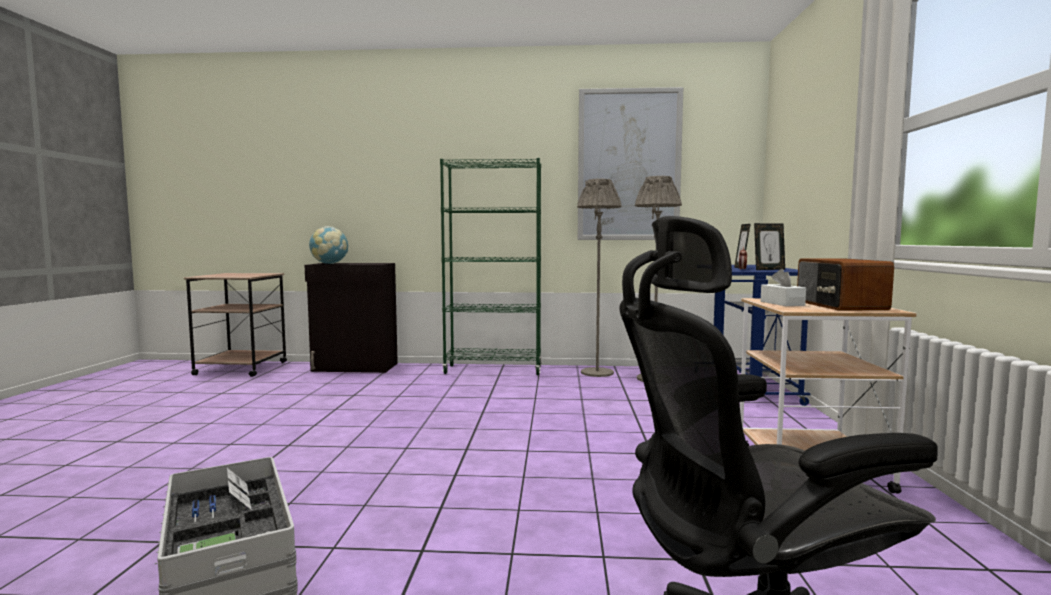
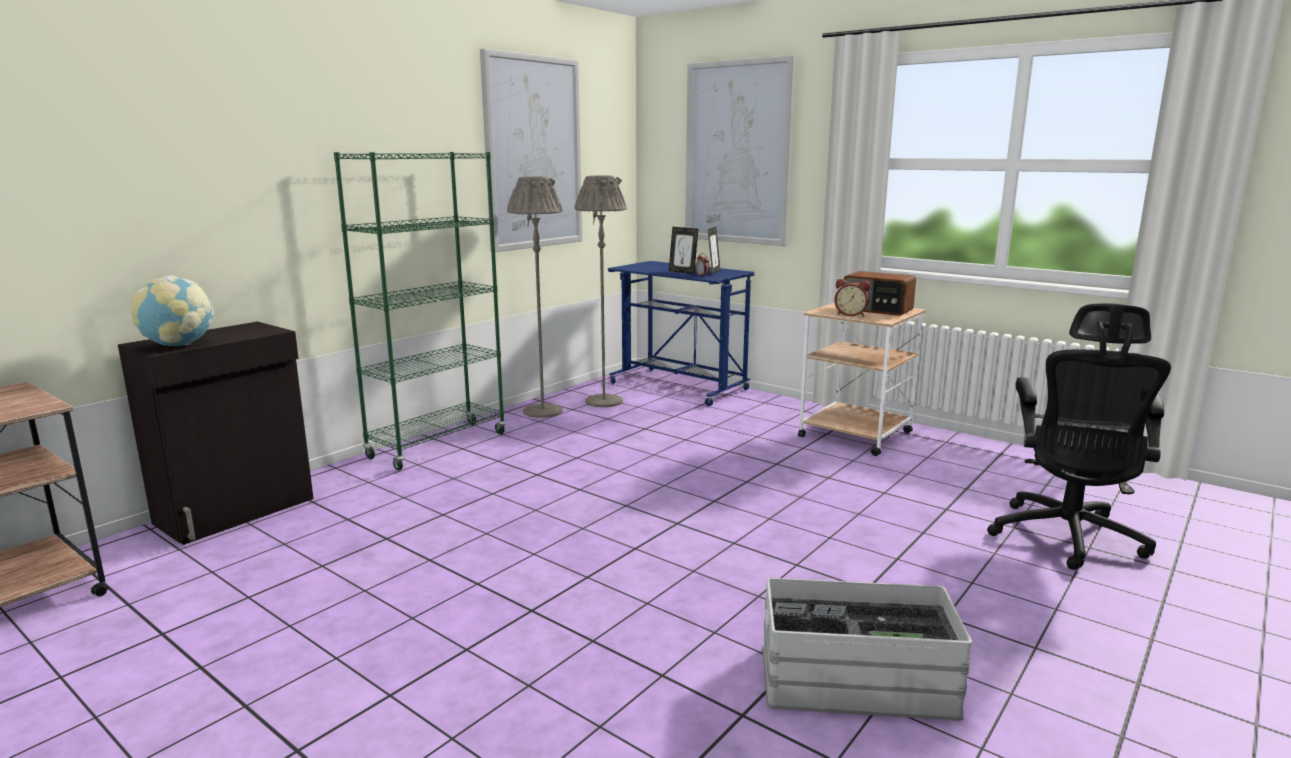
camera: 55 degrees left, 10 degrees up
white tissue box [761,269,806,306] -> alarm clock [834,279,871,316]
none -> picture [685,55,796,246]

